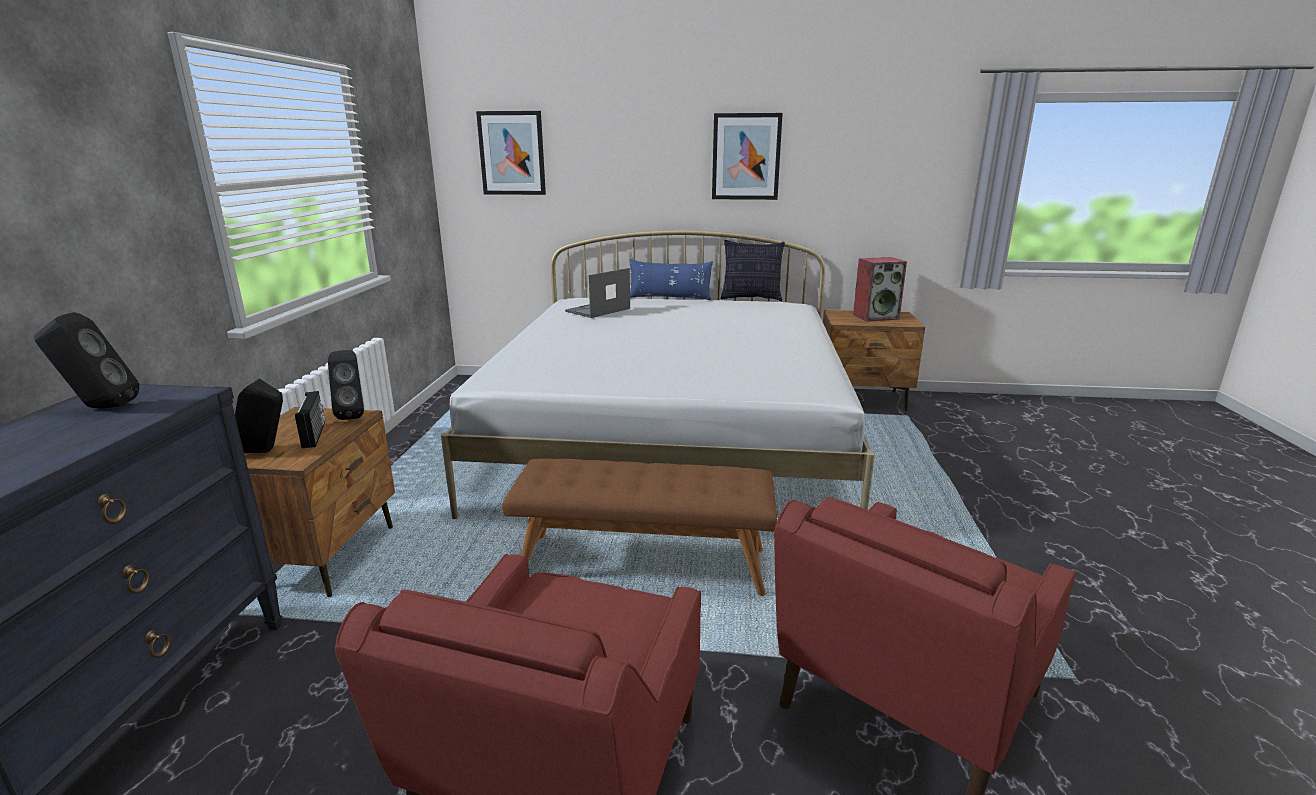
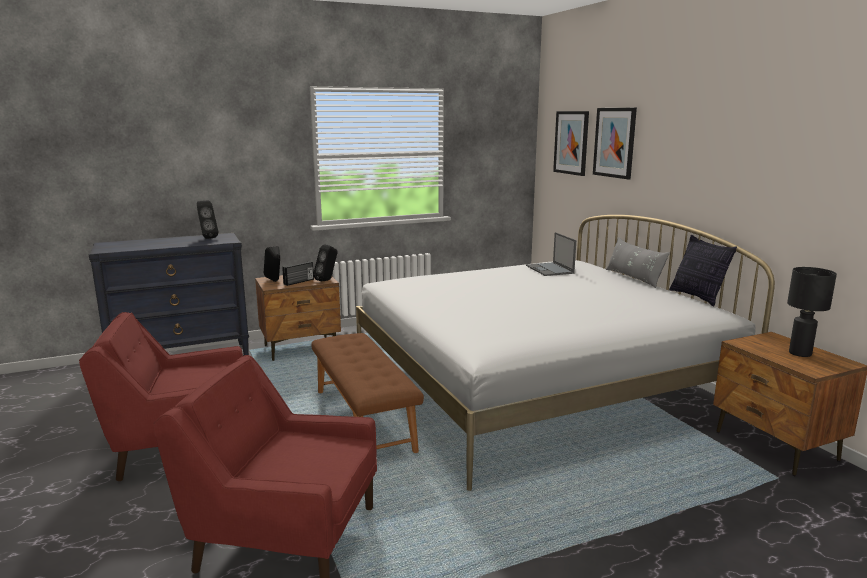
camera: 60 degrees right, 5 degrees down
laptop [565,268,630,318] -> laptop turned 120 degrees counterclockwise [526,232,576,276]
blue pillow [630,259,713,300] -> grey pillow [606,237,670,288]
picture [712,113,783,200] -> picture moved to [593,108,637,179]
speaker [853,257,907,322] -> black table lamp [787,267,837,357]

